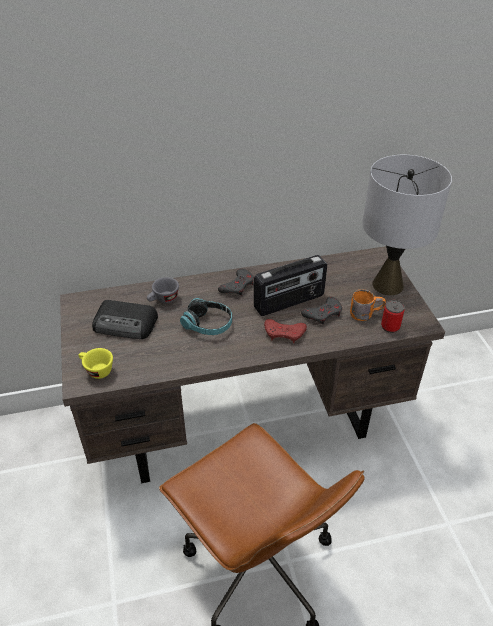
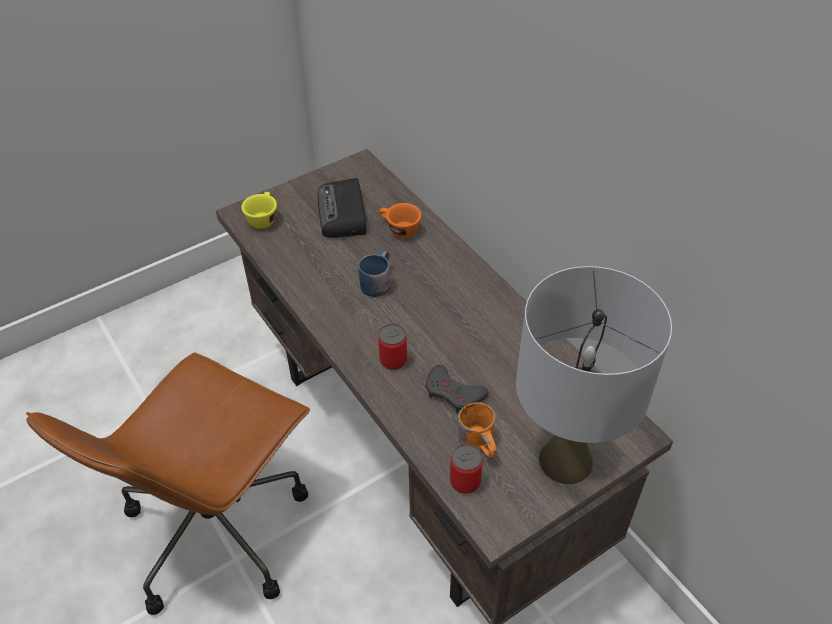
camera: 70 degrees right, 5 degrees up
grey cup [147,277,179,303] -> orange cup [379,203,422,238]
headphones [180,298,232,335] -> blue mug [358,249,390,297]
grey game controller [218,269,254,296] -> none
radio [254,255,327,316] -> none
red game controller [264,319,307,343] -> can [378,324,407,370]

